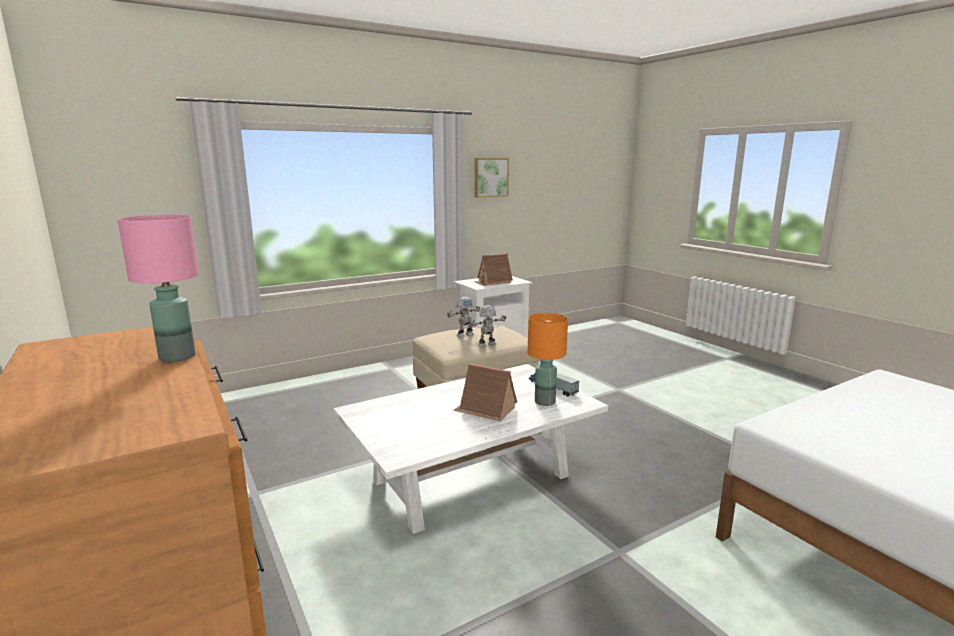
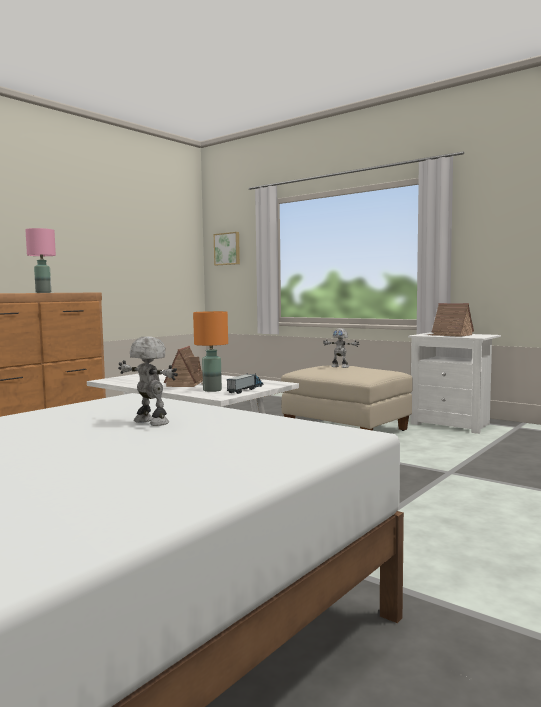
camera: 70 degrees right, 10 degrees down
toy robot [470,305,506,348] -> toy robot moved to [118,336,178,426]
picture [475,158,509,198] -> picture moved to [214,232,240,265]

